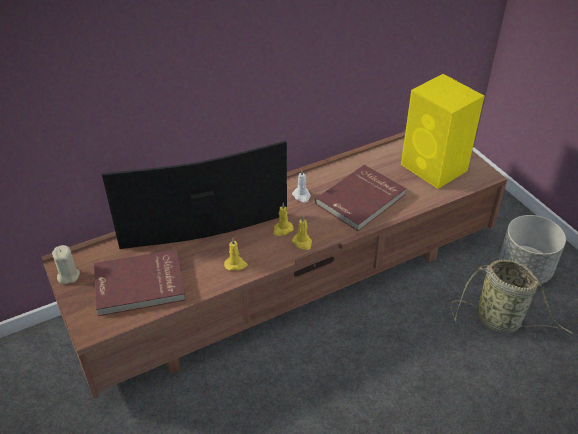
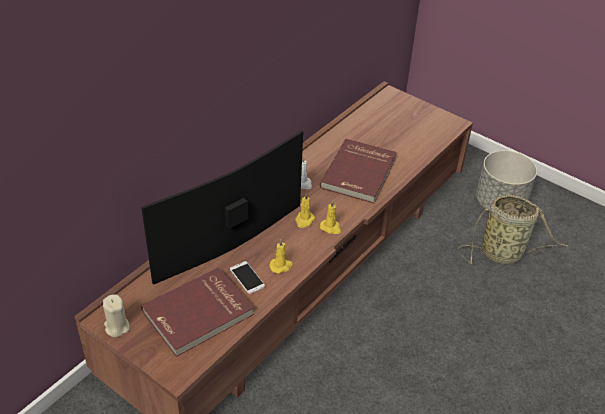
camera: 25 degrees left, 0 degrees up
yellow speaker [401,74,484,189] -> none
none -> phone [230,261,265,294]

